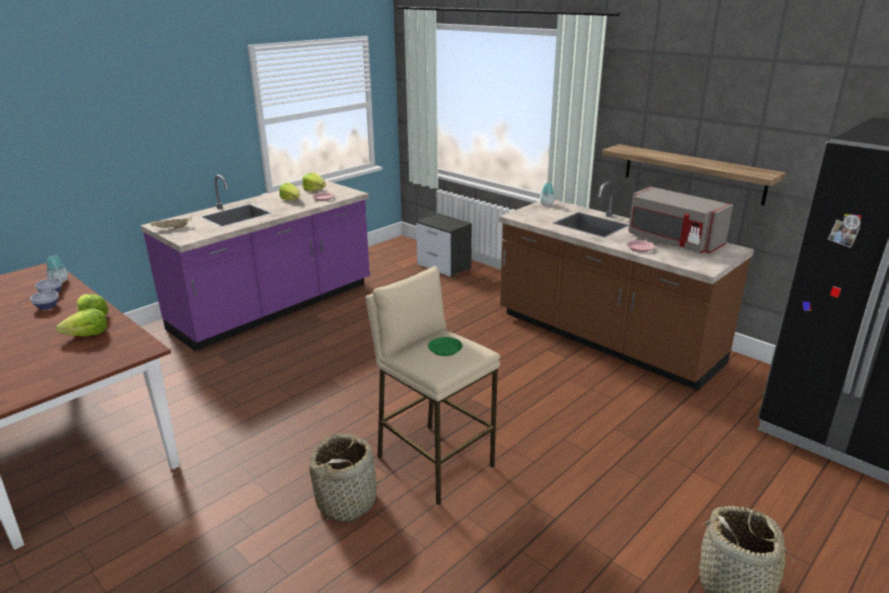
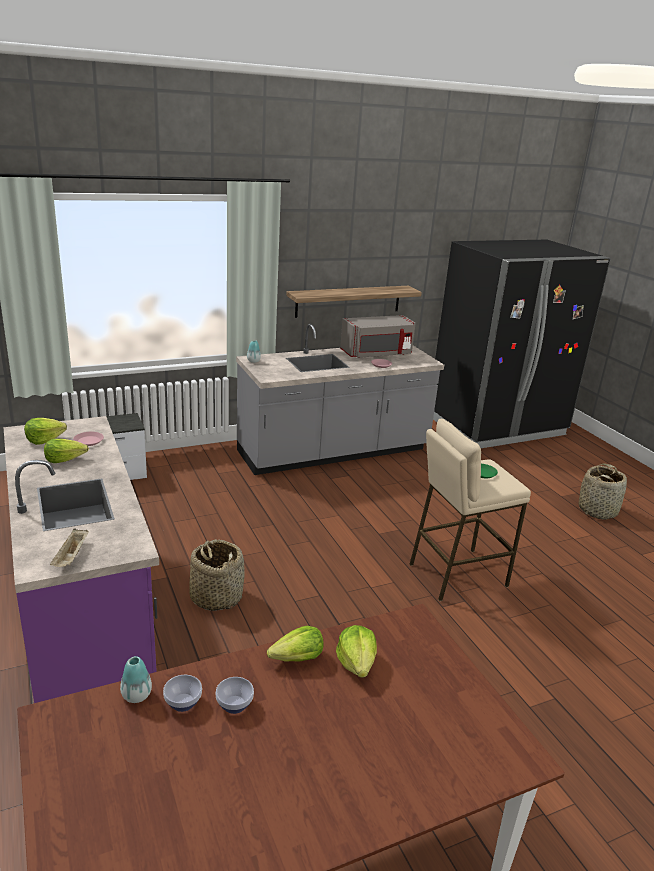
camera: 70 degrees left, 0 degrees up
basket [309,433,377,522] -> basket moved to [189,539,245,611]
brown counter [499,181,754,391] -> grey counter [236,324,444,475]

